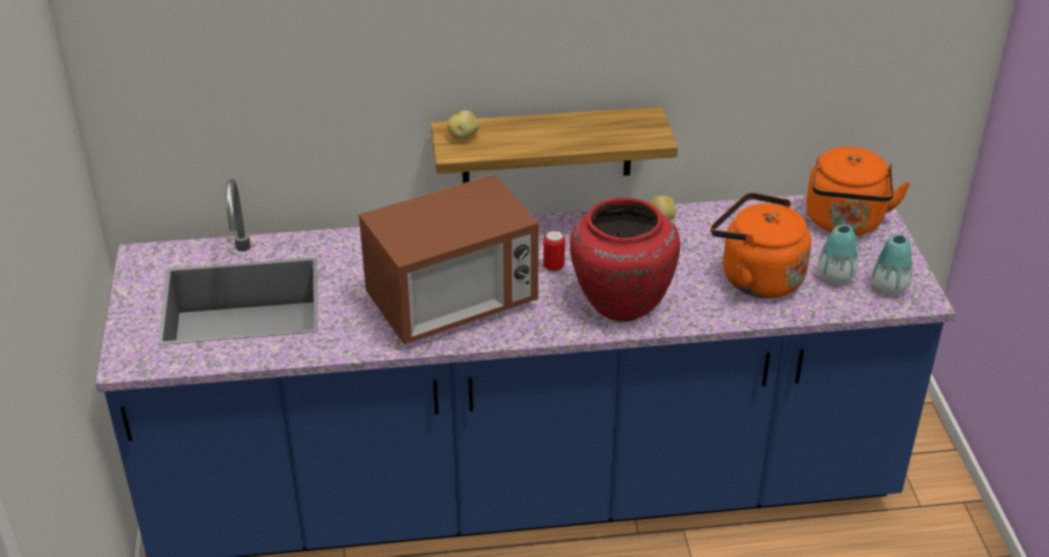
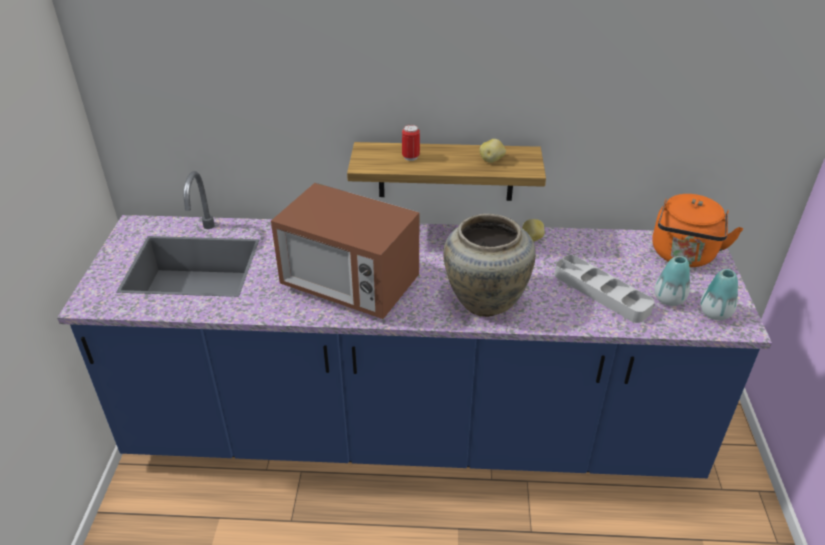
camera: 10 degrees right, 0 degrees up
microwave [359,174,539,345] -> microwave turned 45 degrees clockwise [271,183,420,319]
potato [447,110,480,140] -> potato moved to [479,139,506,163]
can [543,230,565,273] -> can moved to [402,125,420,161]
red vase [570,197,680,322] -> beige vase [443,214,536,317]
orange kettle [711,193,811,298] -> grey tray [555,255,654,323]

